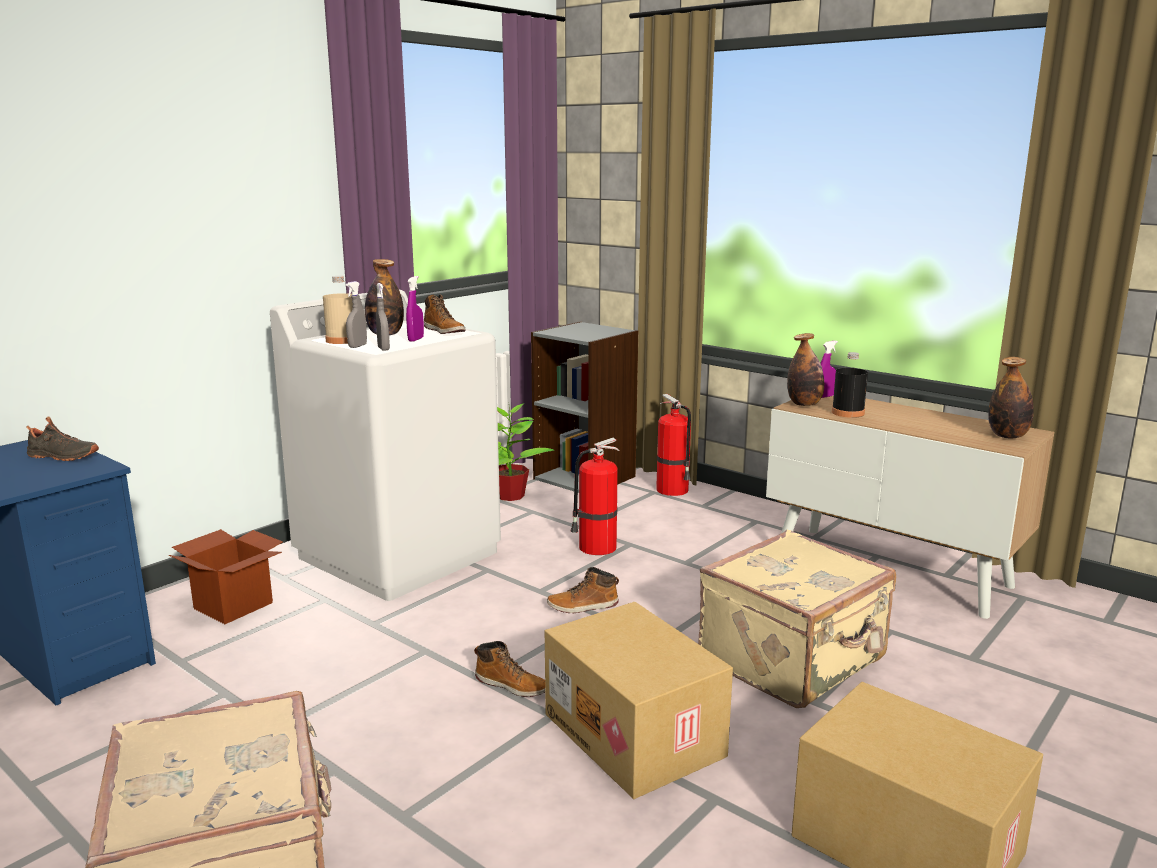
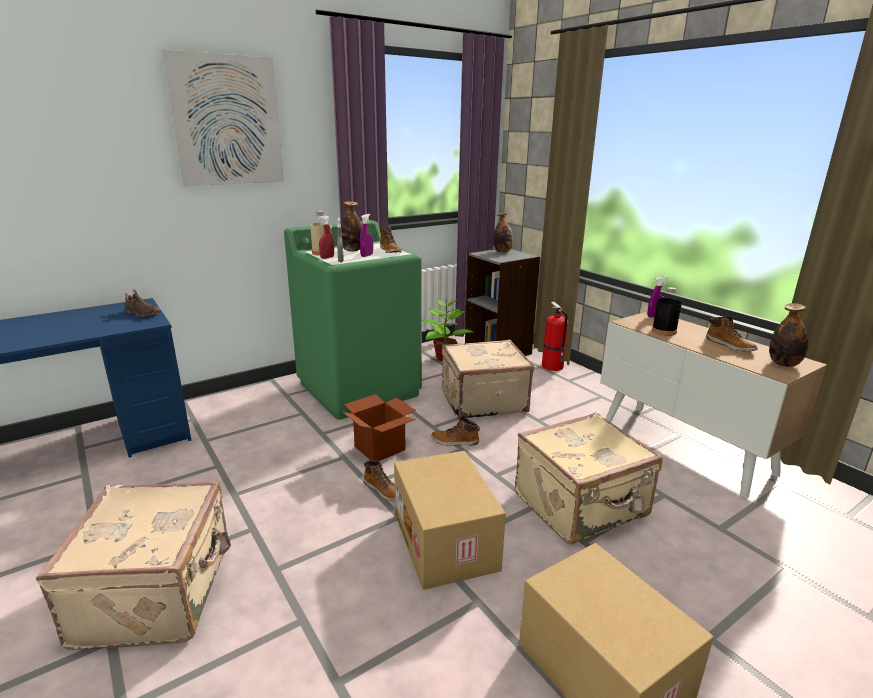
camera: 15 degrees right, 5 degrees up
cardboard box [169,529,283,624] -> cardboard box moved to [342,394,416,461]
white washing machine [270,290,501,601] -> green washing machine [284,220,422,420]
grey spray bottle [346,281,367,348] -> red spray bottle [319,216,334,259]
fire extinguisher [571,438,620,555] -> beige suitcase [442,339,534,420]
bottle [787,333,824,406] -> bottle moved to [493,212,513,253]
none -> picture [161,49,284,186]
none -> boot [706,316,758,351]

